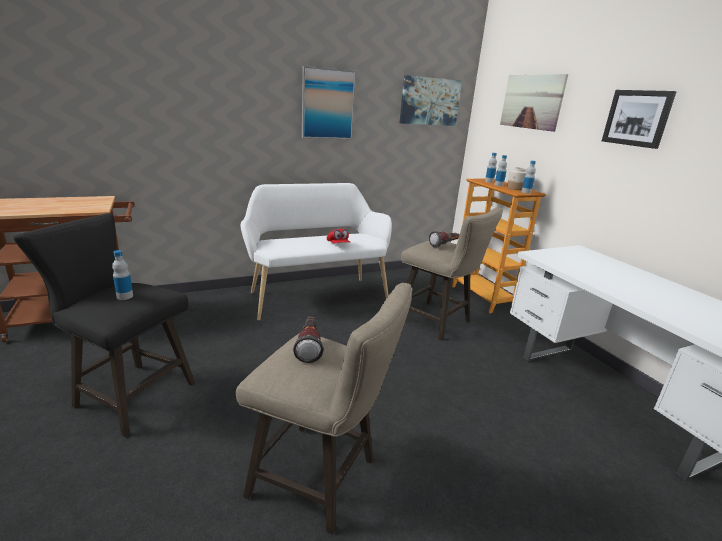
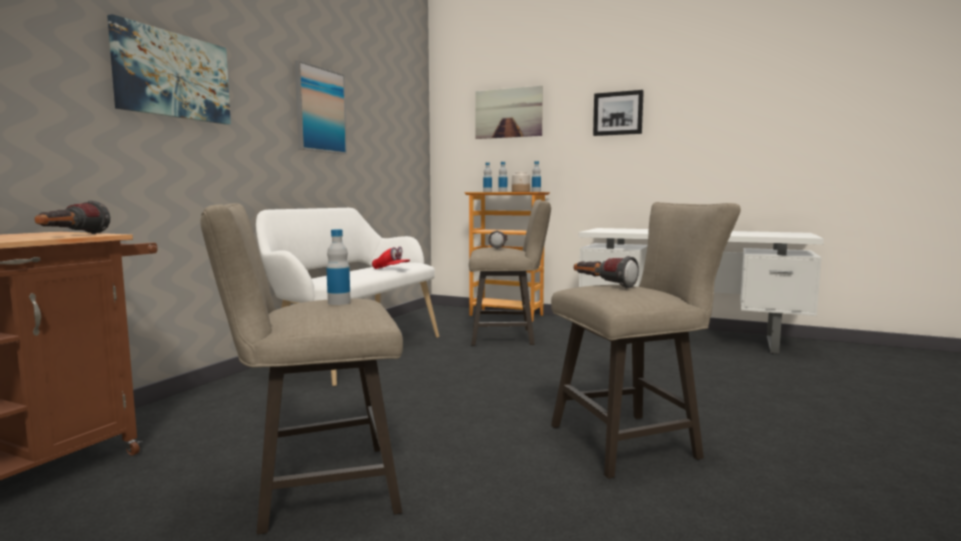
camera: 40 degrees left, 15 degrees down
black stool [14,213,195,437] -> beige stool [200,203,403,534]
picture [400,75,462,126] -> picture moved to [107,14,231,125]
none -> flashlight [35,200,110,234]

